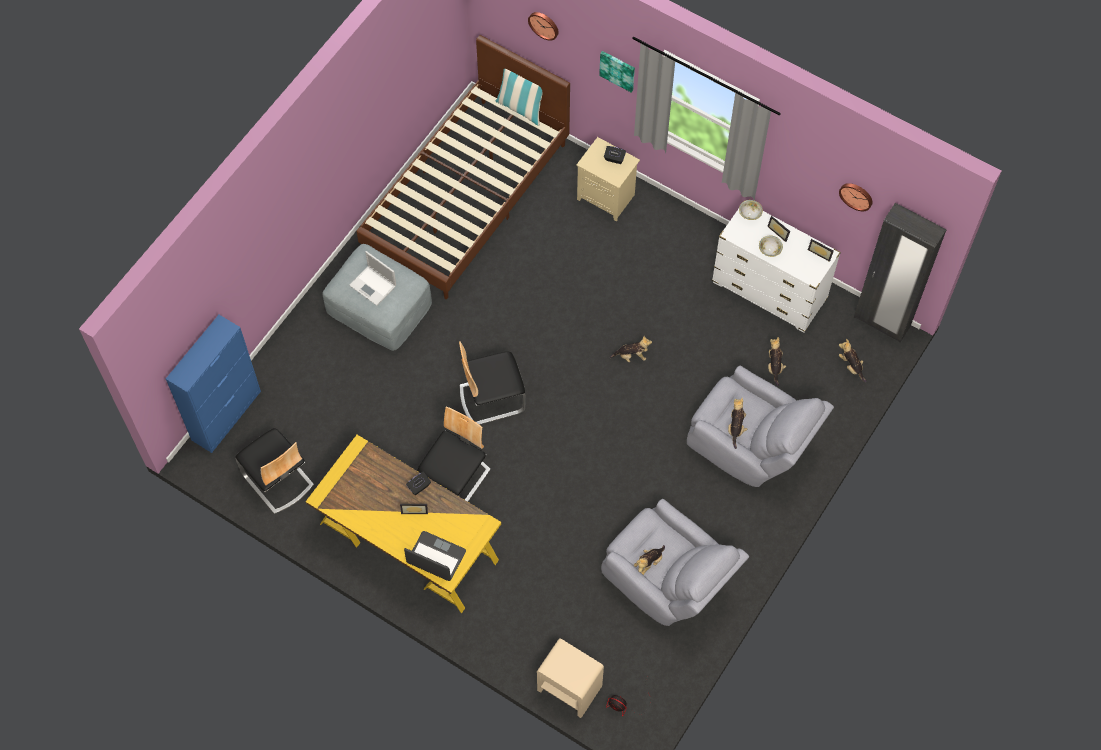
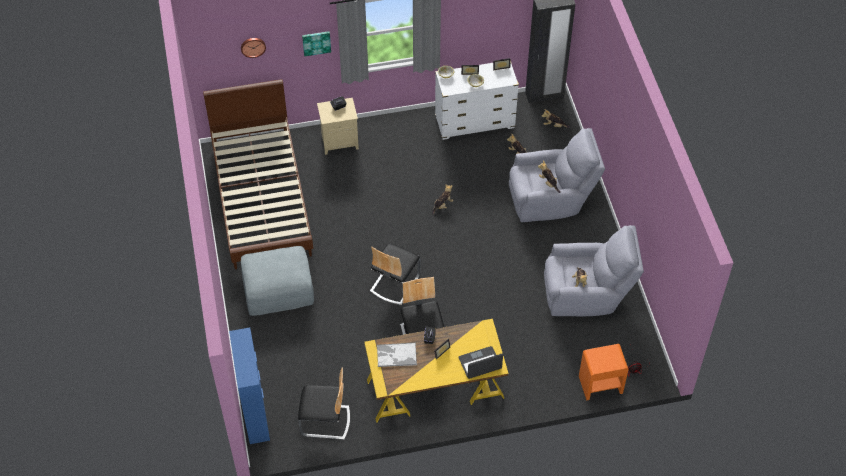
camera: 45 degrees left, 10 degrees down
laptop [349,251,396,306] -> none
pillow [495,69,542,126] -> none
beige nightstand [537,638,604,718] -> orange nightstand [579,344,629,401]
wall clock [839,183,873,211] -> none
none -> tray [377,343,417,367]

